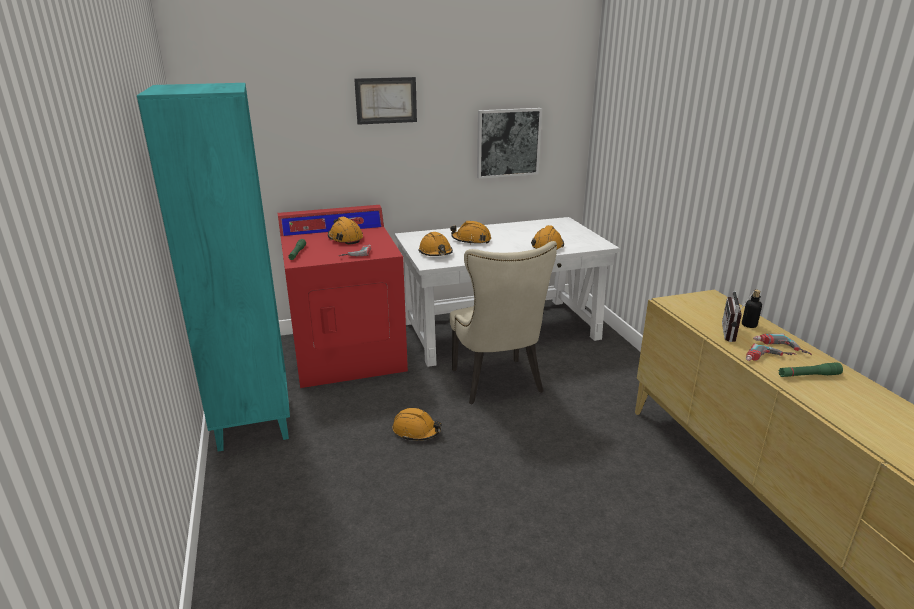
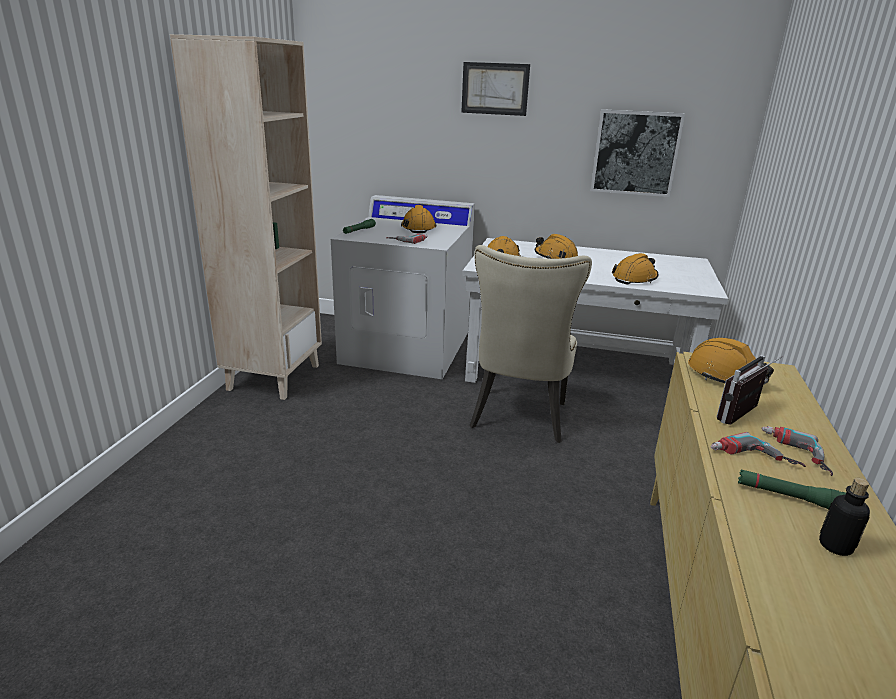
camera: 30 degrees right, 0 degrees up
turquoise bookcase [137,83,290,452] -> beige bookcase [170,34,322,400]
red washing machine [278,205,408,388] -> white washing machine [331,195,475,379]
orange hard hat [393,408,442,441] -> orange hard hat moved to [688,338,774,384]
bottle [742,289,762,328] -> bottle moved to [819,478,870,556]

